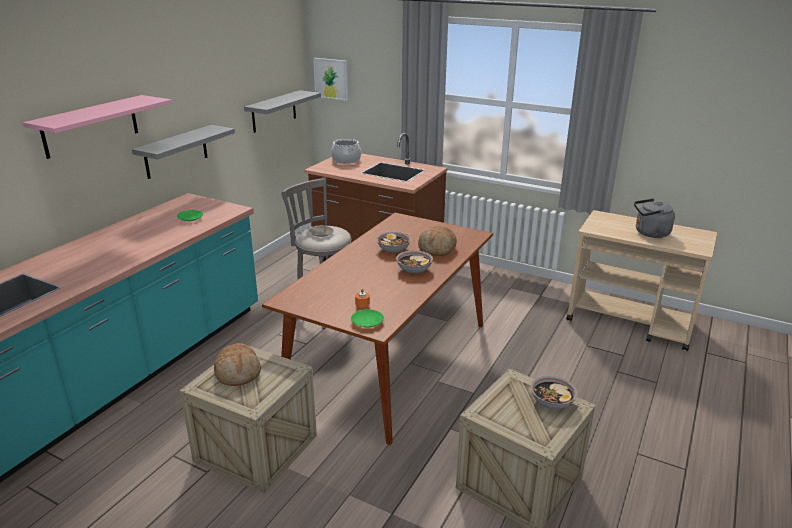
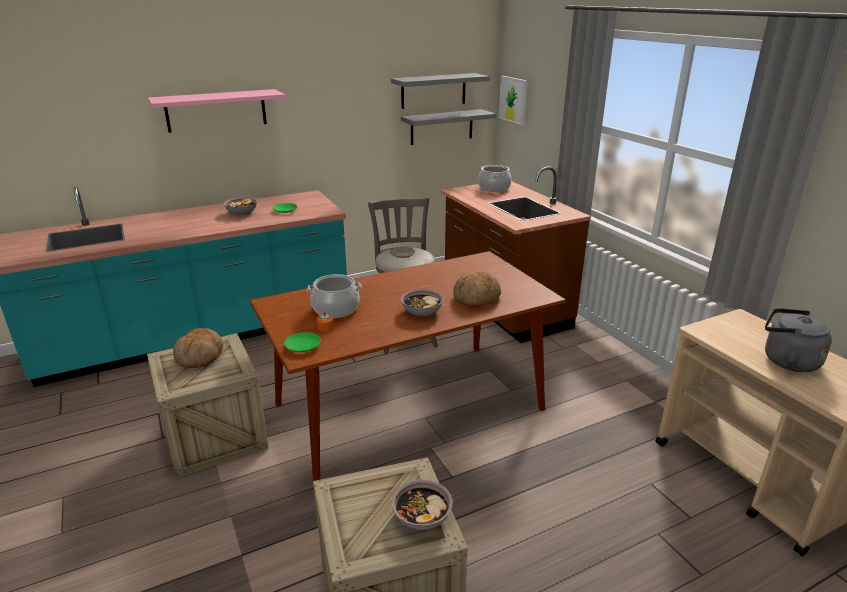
camera: 35 degrees right, 0 degrees up
grey shelf [132,125,235,179] -> grey shelf moved to [391,73,490,109]
bowl [376,232,411,253] -> bowl moved to [223,197,257,215]
none -> cooking pot [307,274,362,318]

